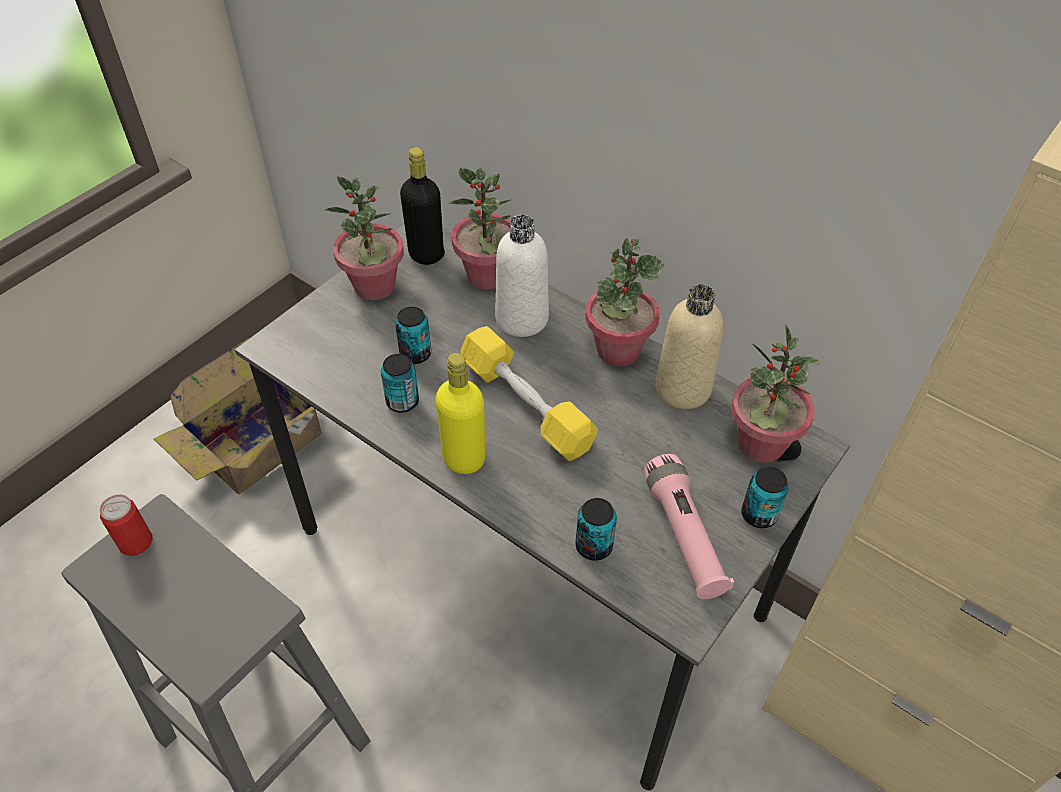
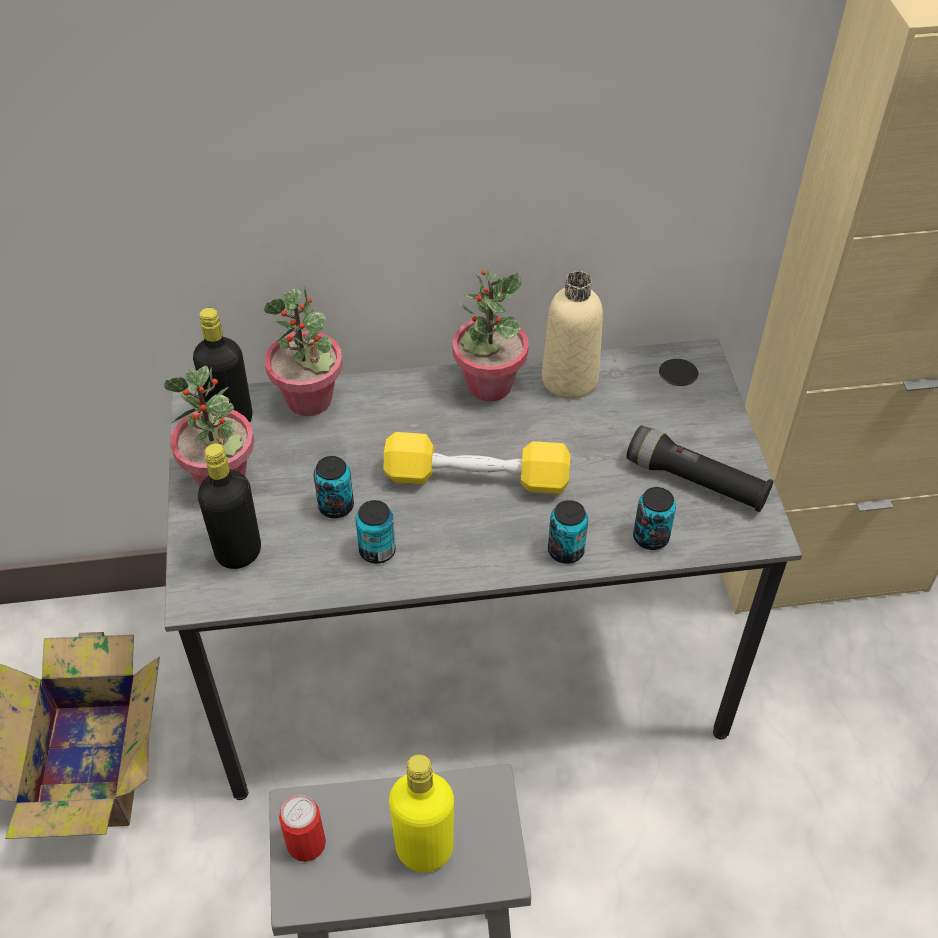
camera: 45 degrees left, 0 degrees up
yellow bottle [435,353,485,474] -> yellow bottle moved to [389,754,454,872]
white bottle [495,215,549,337] -> none
pink flashlight [644,454,734,599] -> black flashlight [627,426,774,512]
potted plant [731,324,820,463] -> none
can [741,467,789,528] -> can moved to [548,500,588,564]
none -> black bottle [198,443,261,569]

